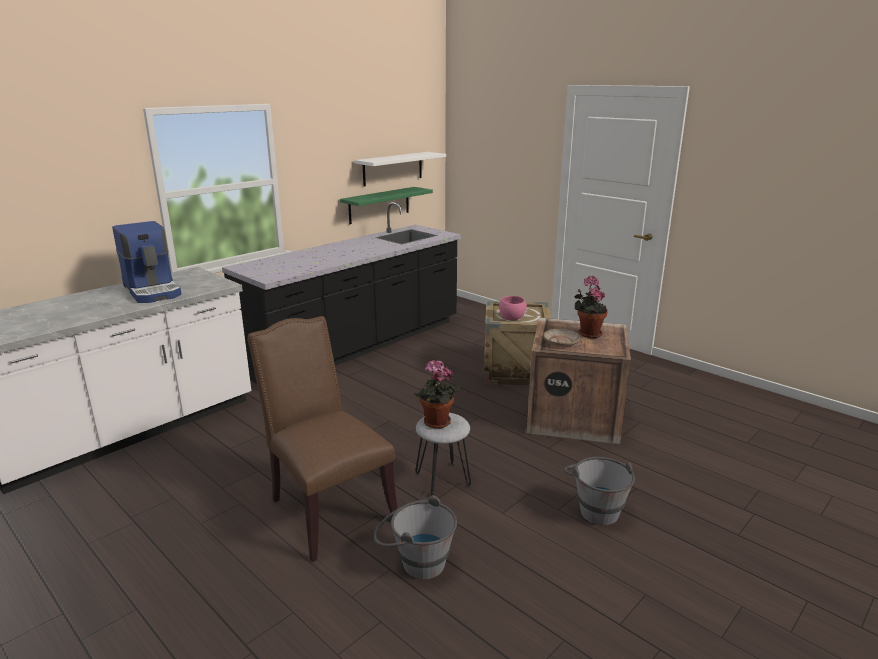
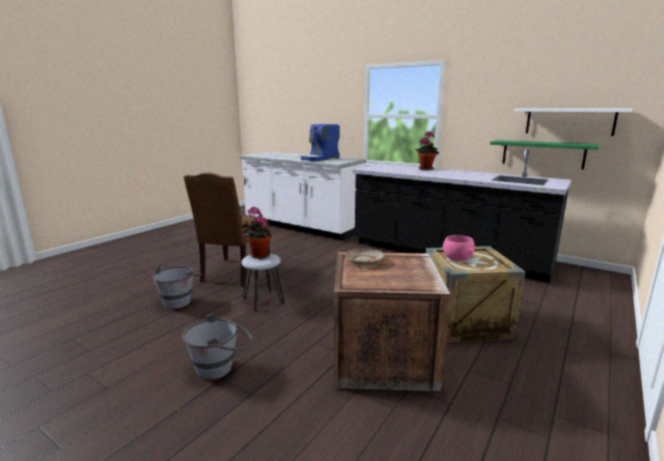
camera: 80 degrees right, 5 degrees down
brown chair [248,316,398,562] -> brown chair turned 150 degrees clockwise [184,172,270,286]
potted plant [575,276,608,338] -> potted plant moved to [415,131,439,170]

